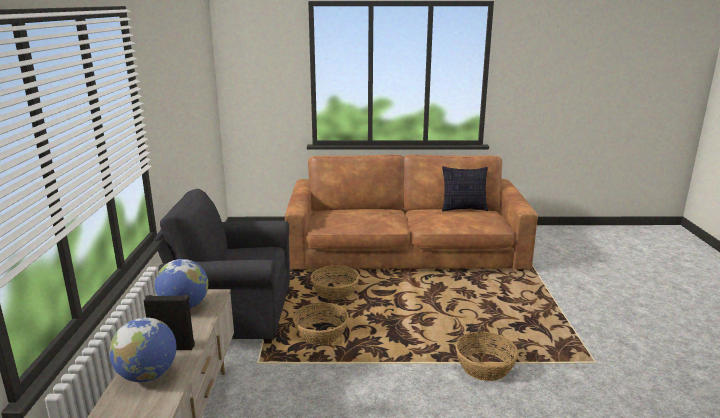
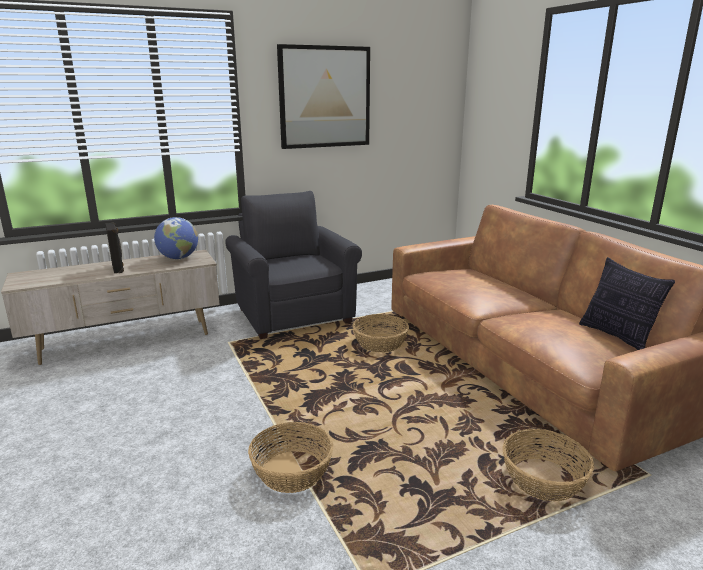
camera: 65 degrees right, 0 degrees up
globe [109,317,177,382] -> none
basket [293,302,349,345] -> basket moved to [503,429,594,501]
none -> picture [277,44,370,149]

